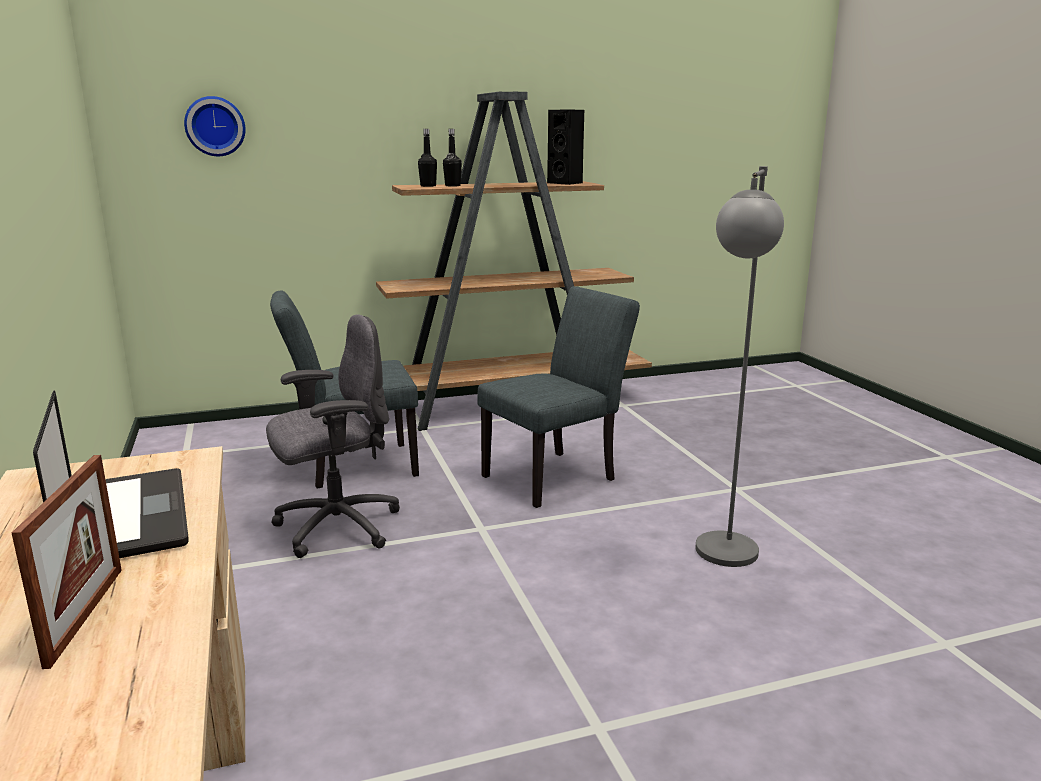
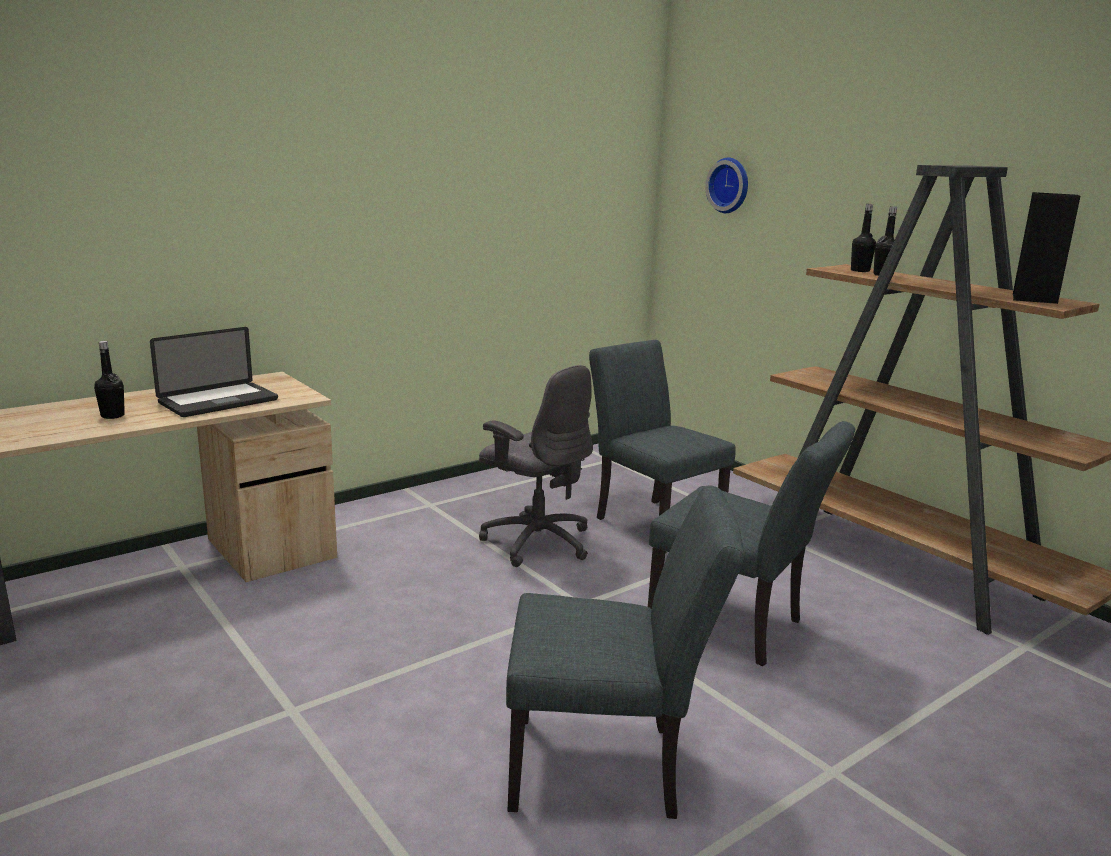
camera: 70 degrees right, 0 degrees up
picture frame [12,455,122,669] -> black bottle [94,341,125,419]
grey floor lamp [695,166,784,567] -> grey chair [506,485,744,819]

